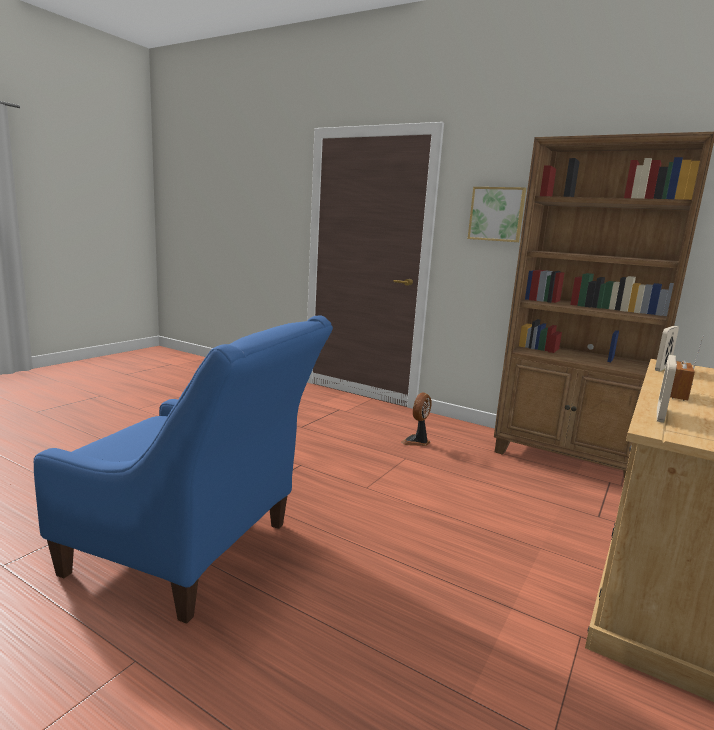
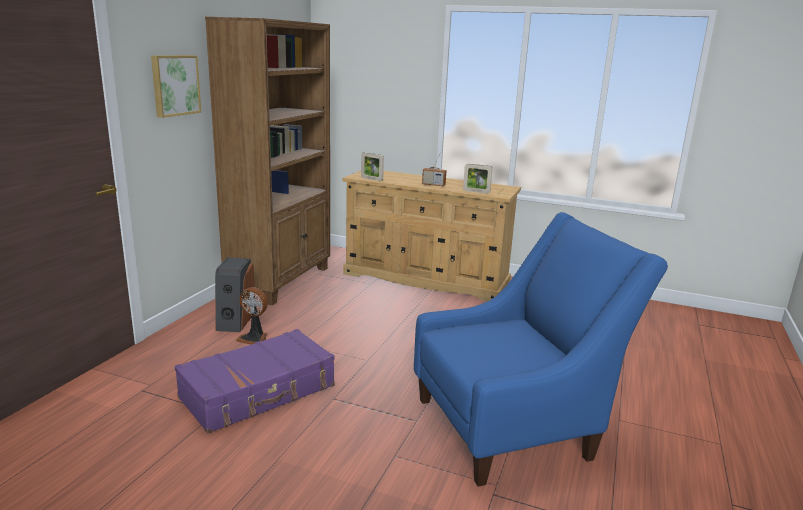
camera: 100 degrees left, 5 degrees up
blue armchair [34,315,333,624] -> blue armchair turned 60 degrees clockwise [414,212,668,487]
none -> purple suitcase [175,329,335,434]
none -> speaker [215,257,255,332]

